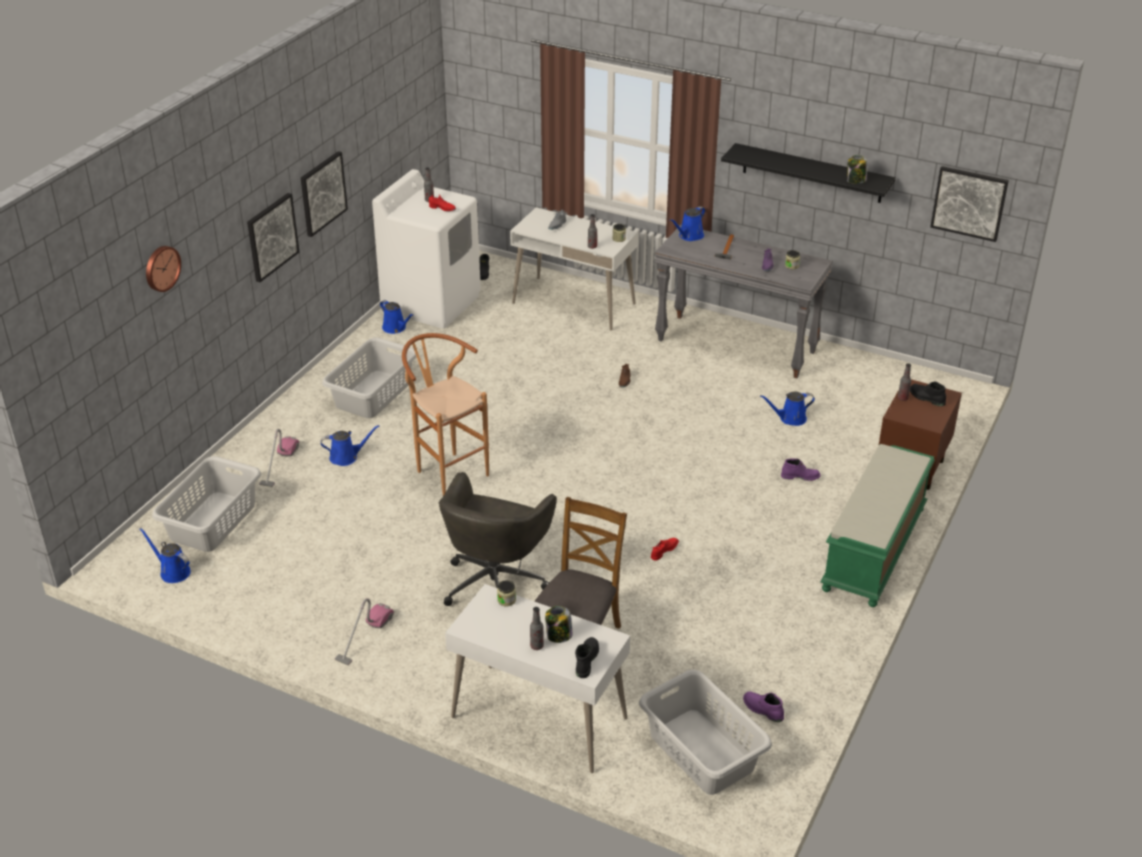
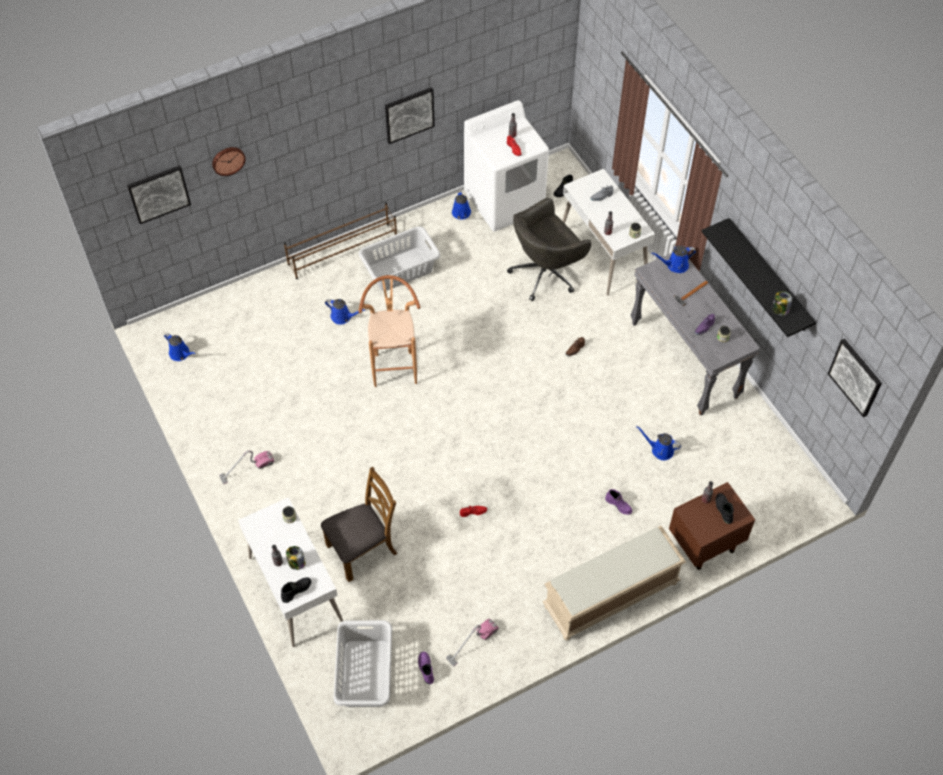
camera: 35 degrees right, 20 degrees up
blue watering can [140,528,191,583] -> blue watering can turned 150 degrees clockwise [164,333,196,361]
grey laundry basket [152,456,261,552] -> none
picture [247,193,299,282] -> picture moved to [127,165,191,224]
vacuum cleaner [259,429,299,487] -> vacuum cleaner moved to [446,618,499,666]
grey office chair [438,472,557,606] -> grey office chair moved to [507,198,591,301]
green bench [820,444,935,607] -> beige bench [542,526,686,640]
none -> brown shoe rack [284,202,397,279]

